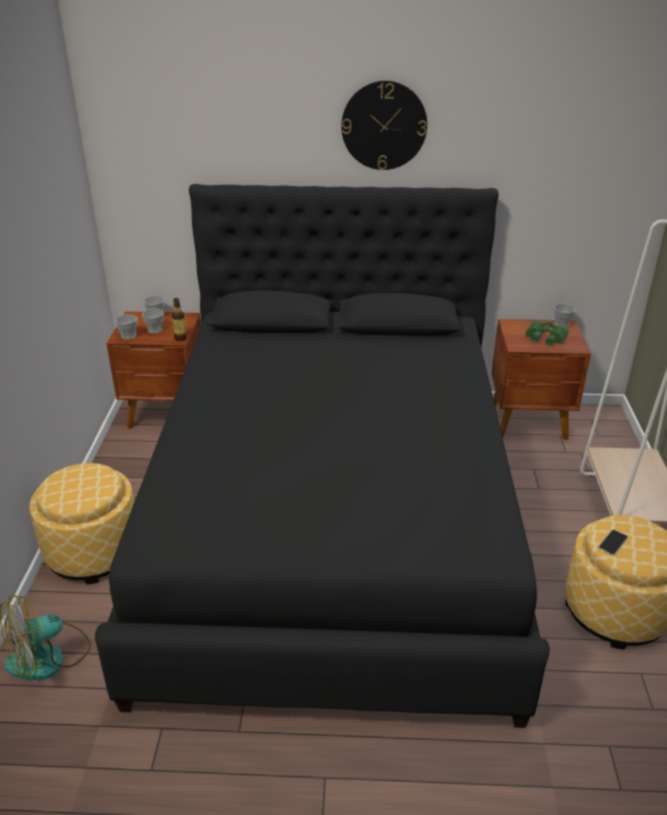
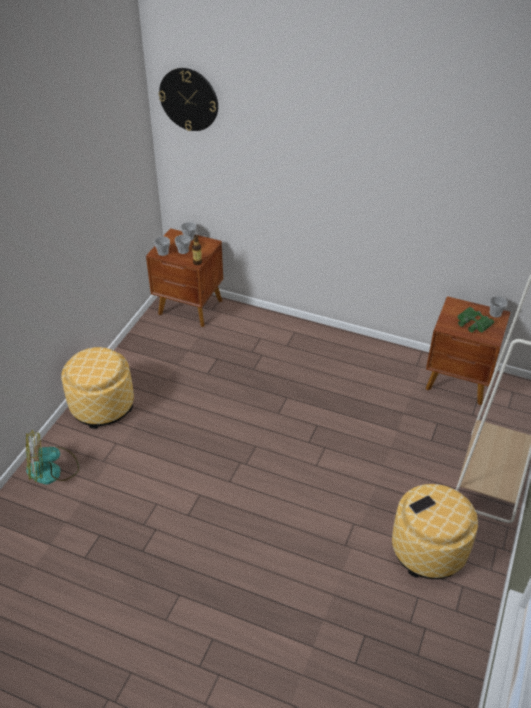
camera: 20 degrees right, 10 degrees up
black bed [95,184,550,728] -> none
wall clock [341,81,427,170] -> wall clock moved to [159,68,218,131]

